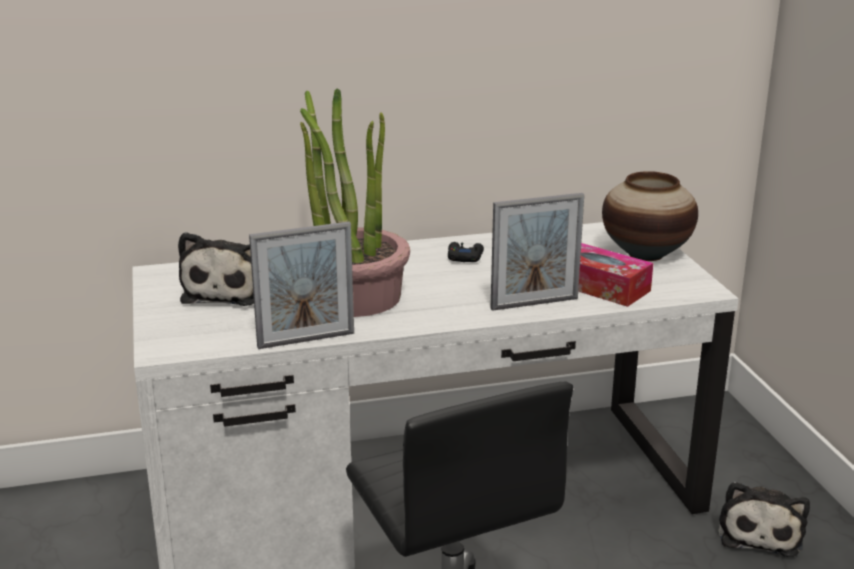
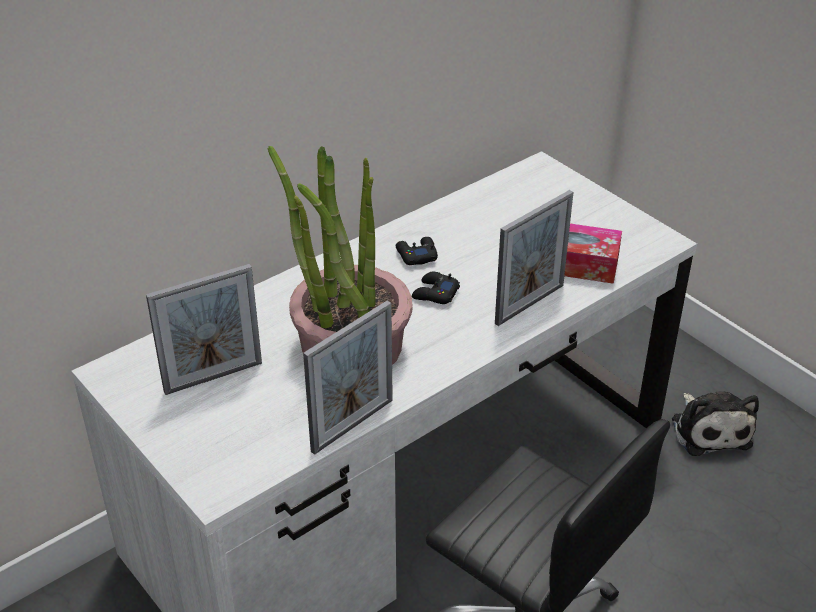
camera: 25 degrees left, 15 degrees up
plush toy [178,232,254,306] -> picture frame [146,264,262,395]
vase [602,171,698,261] -> none
none -> black game controller [412,272,460,304]

